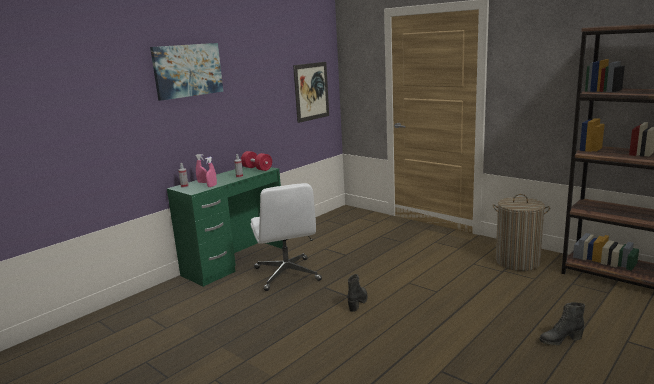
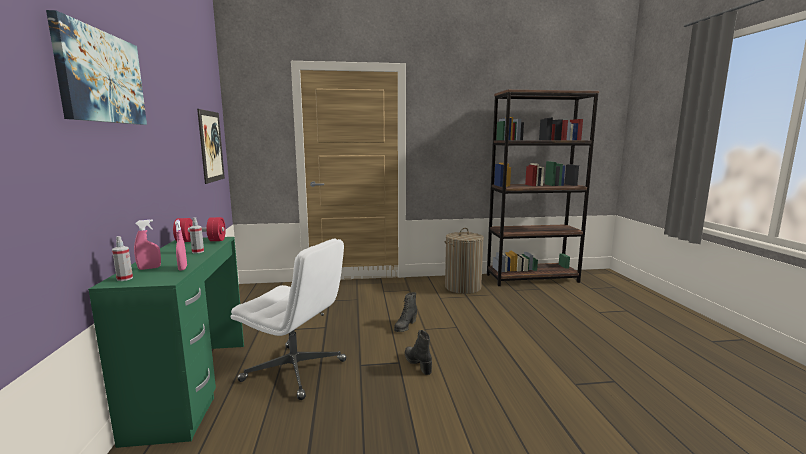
camera: 50 degrees left, 5 degrees down
black boot [539,302,585,346] -> black boot moved to [394,292,417,332]

